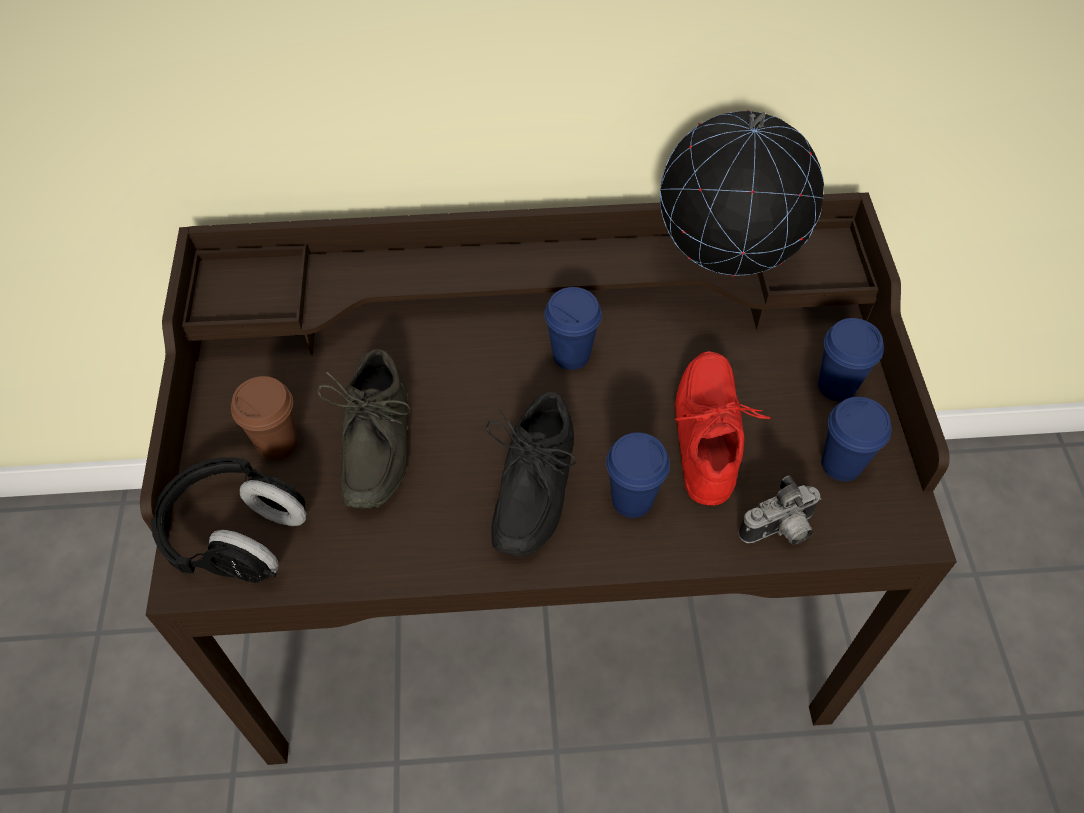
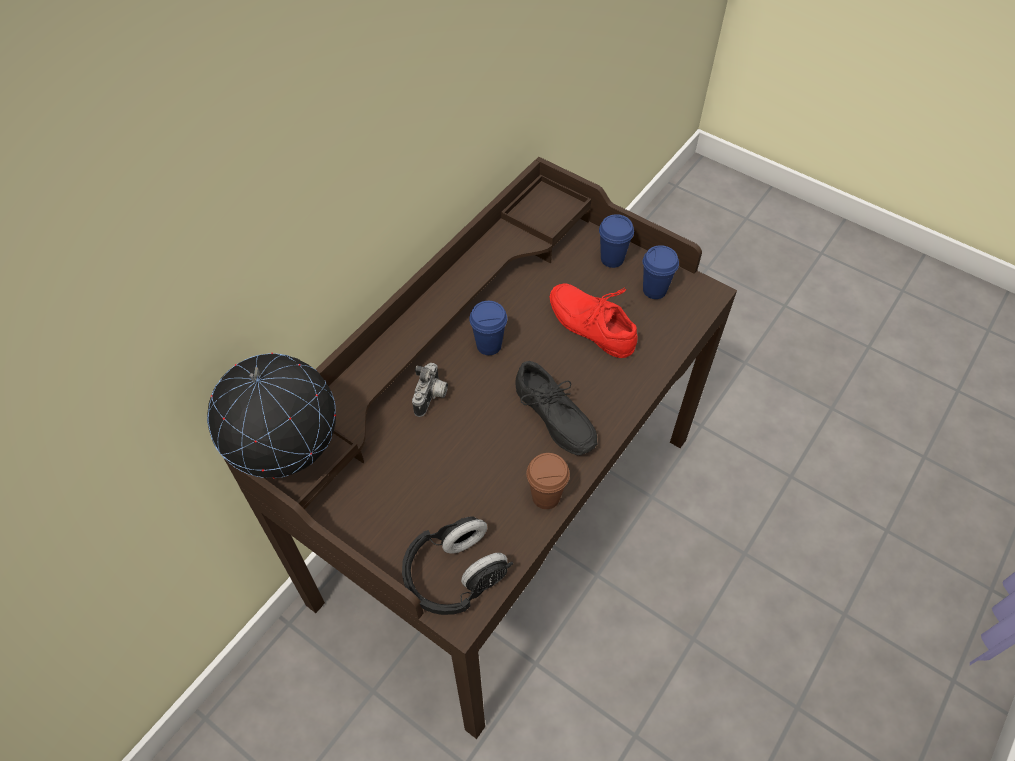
camera: 50 degrees left, 0 degrees up
brown cup [231,376,298,461] -> brown cup moved to [527,453,570,509]
grey shoe [317,349,411,509] -> none
blue cup [606,432,670,518] -> none
globe [660,110,824,276] -> globe moved to [207,353,336,479]
camera [738,476,821,545] -> camera moved to [412,363,448,417]

